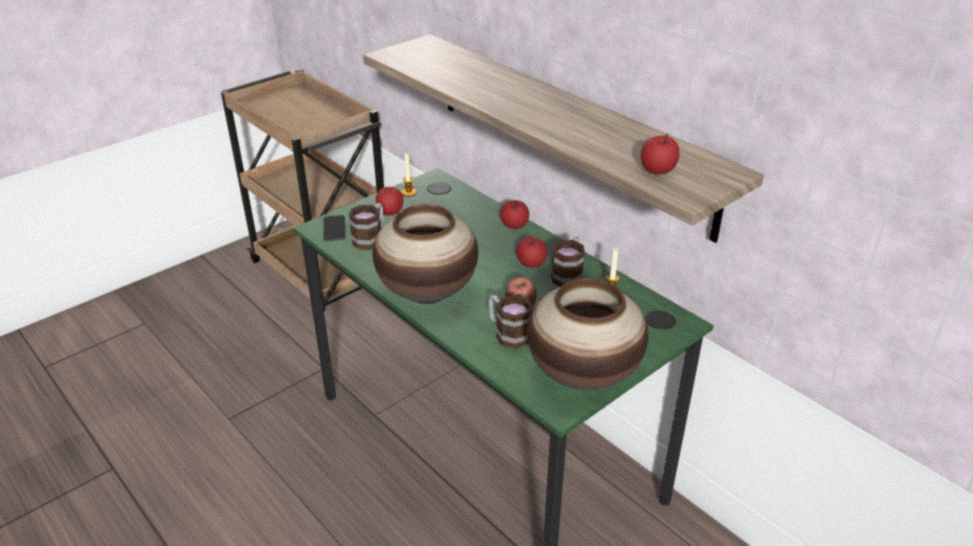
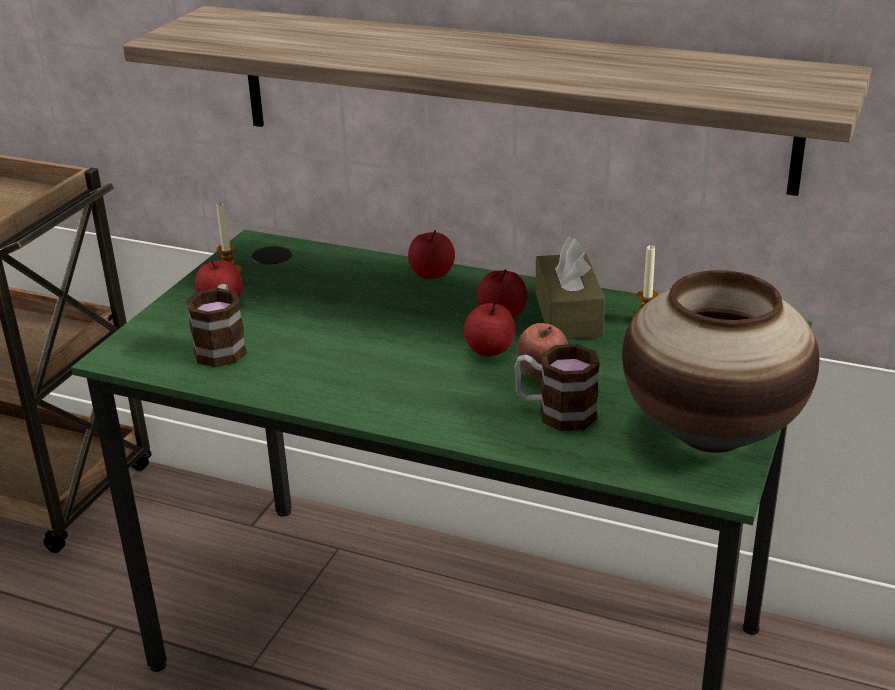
camera: 25 degrees left, 5 degrees down
phone [324,215,345,241] -> none
vase [372,204,478,304] -> none
mug [551,237,585,287] -> brown tissue box [535,237,605,339]
apple [641,134,680,174] -> apple moved to [464,301,515,357]

